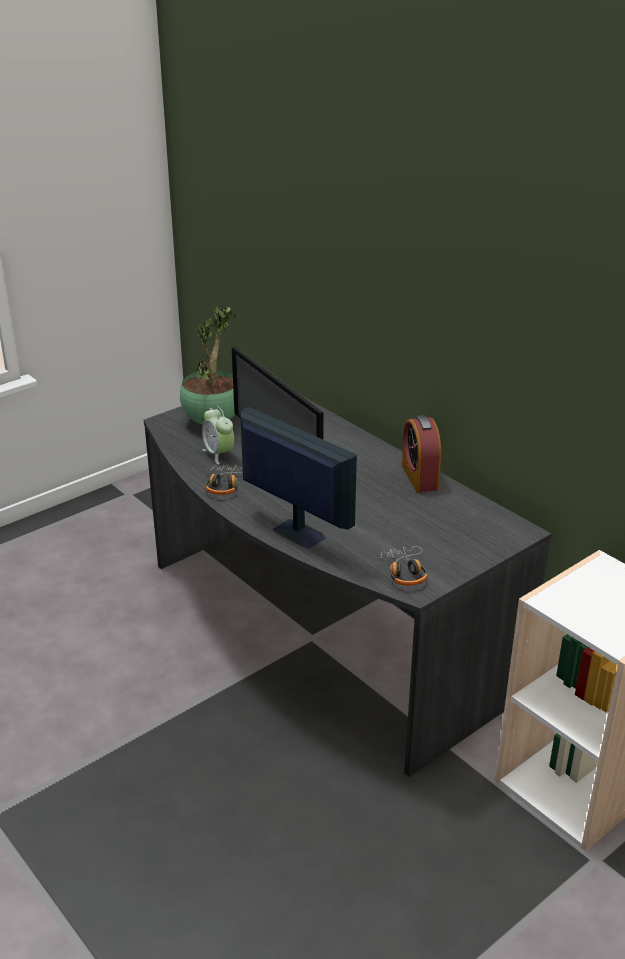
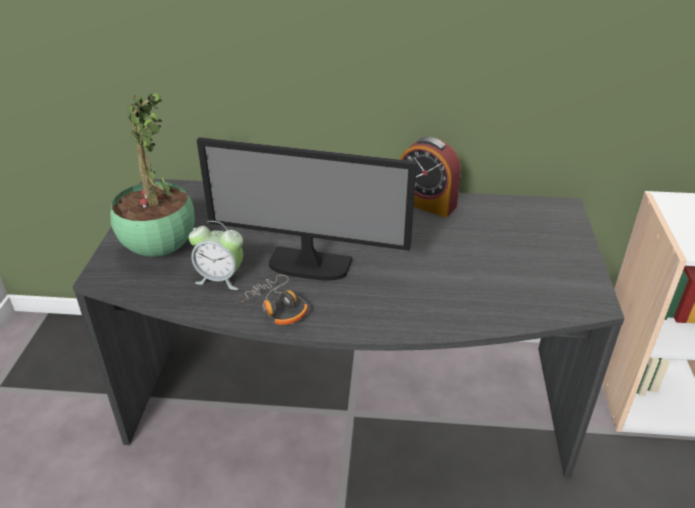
camera: 45 degrees left, 5 degrees up
monitor [241,407,357,549] -> none
headphones [375,546,428,586] -> none

